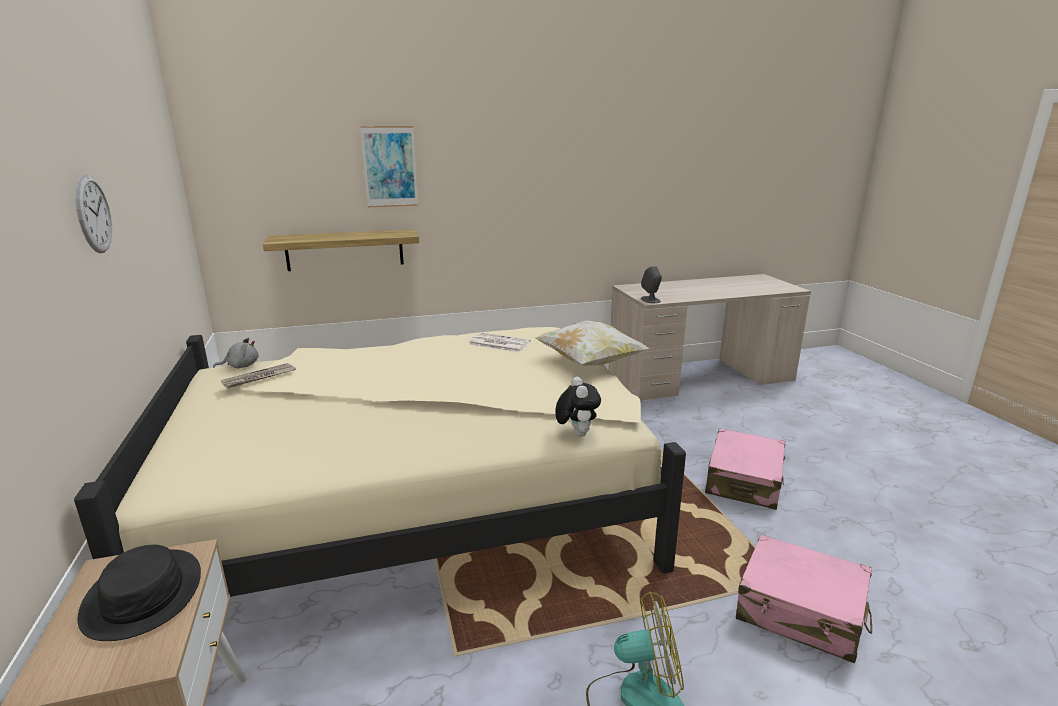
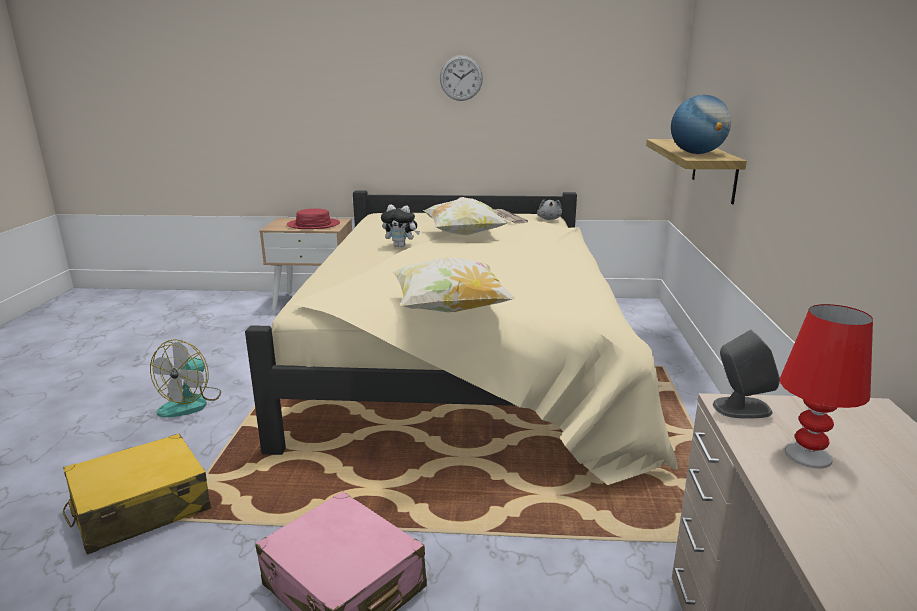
camera: 110 degrees right, 0 degrees up
black hat [78,545,201,641] -> red hat [287,209,340,229]
picture [360,126,418,207] -> none
newspaper [468,333,531,352] -> none
plush toy [555,377,601,437] -> plush toy moved to [381,205,420,247]
pink suitcase [736,535,872,663] -> yellow suitcase [63,433,211,555]
none -> pillow [423,197,507,235]
none -> globe [671,95,731,154]
none -> red table lamp [780,304,873,469]

